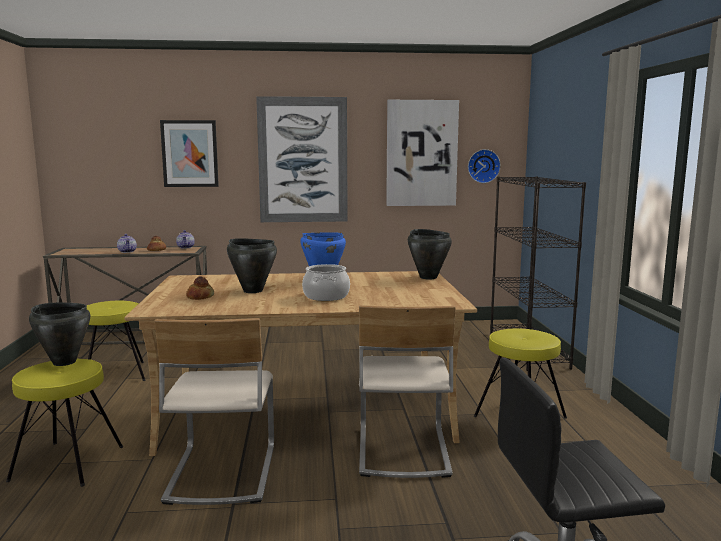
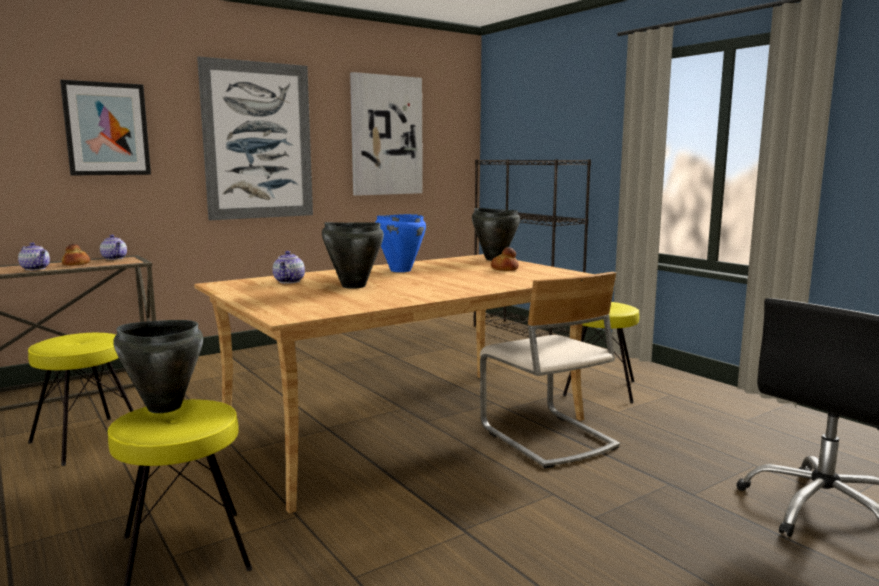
camera: 30 degrees left, 0 degrees up
beige chair [154,318,274,505] -> none
bread [186,276,214,300] -> bread moved to [491,247,519,271]
cooking pot [302,264,350,301] -> none
wall clock [468,149,501,183] -> none
none -> teapot [273,251,305,284]

